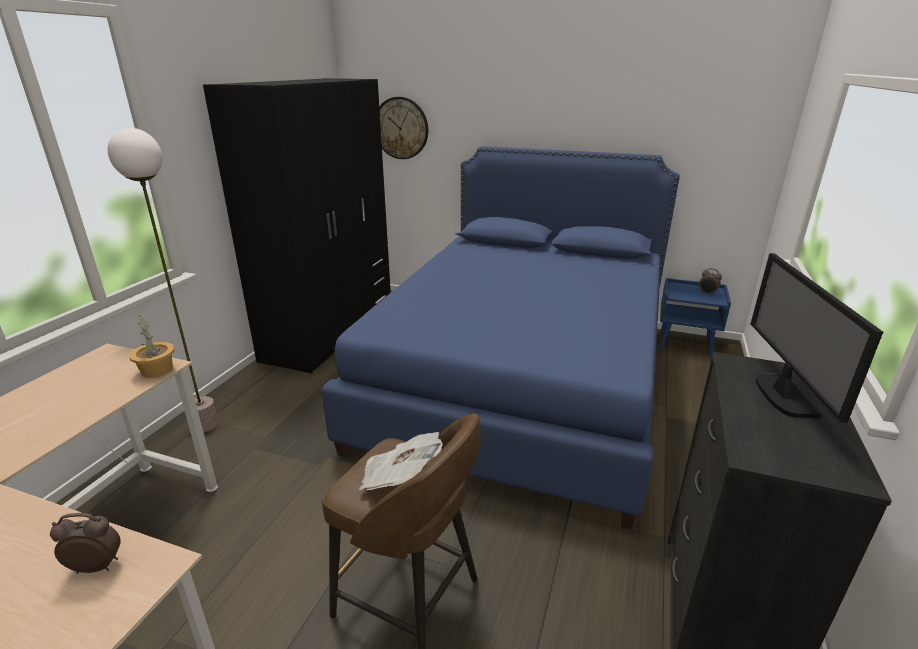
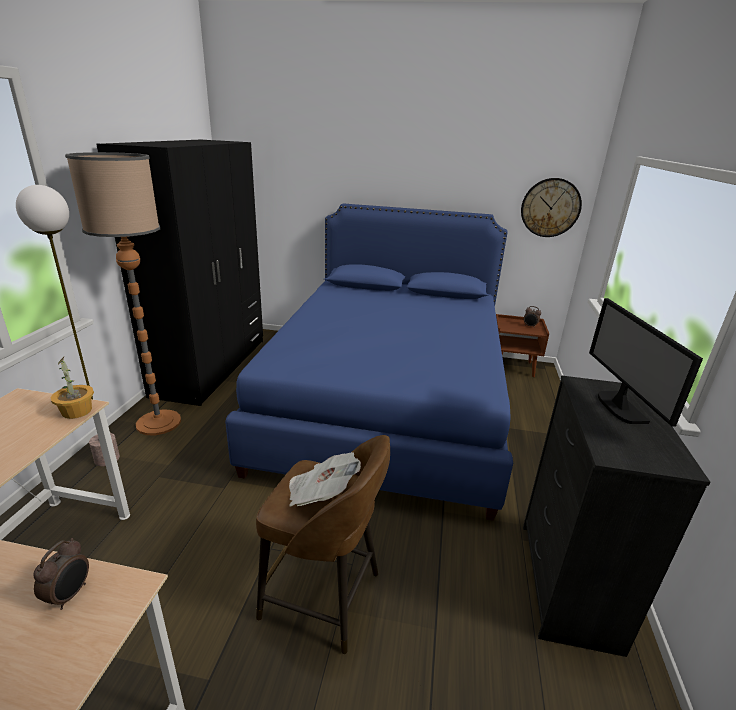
camera: 10 degrees left, 0 degrees up
alarm clock [50,513,121,574] -> alarm clock turned 120 degrees clockwise [33,538,89,610]
wall clock [379,97,428,159] -> wall clock moved to [521,178,582,237]
blue nightstand [660,278,731,357] -> brown nightstand [496,314,549,377]
none -> floor lamp [65,152,181,435]

